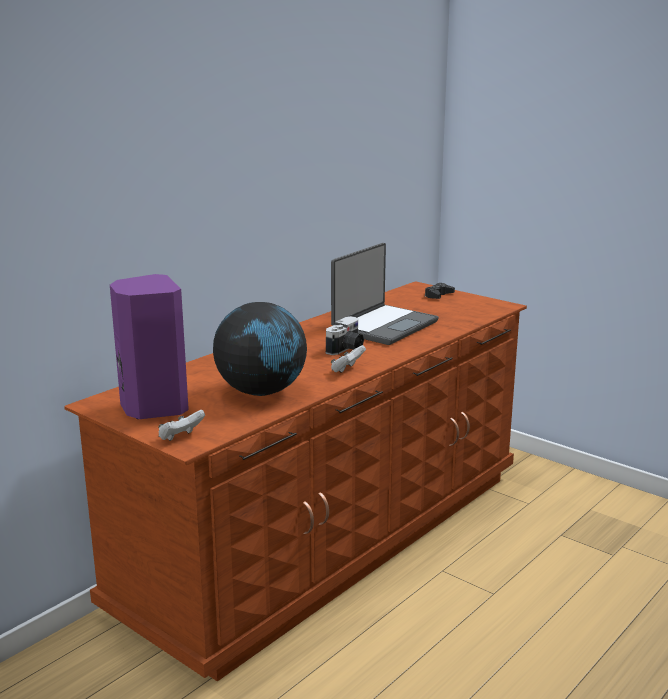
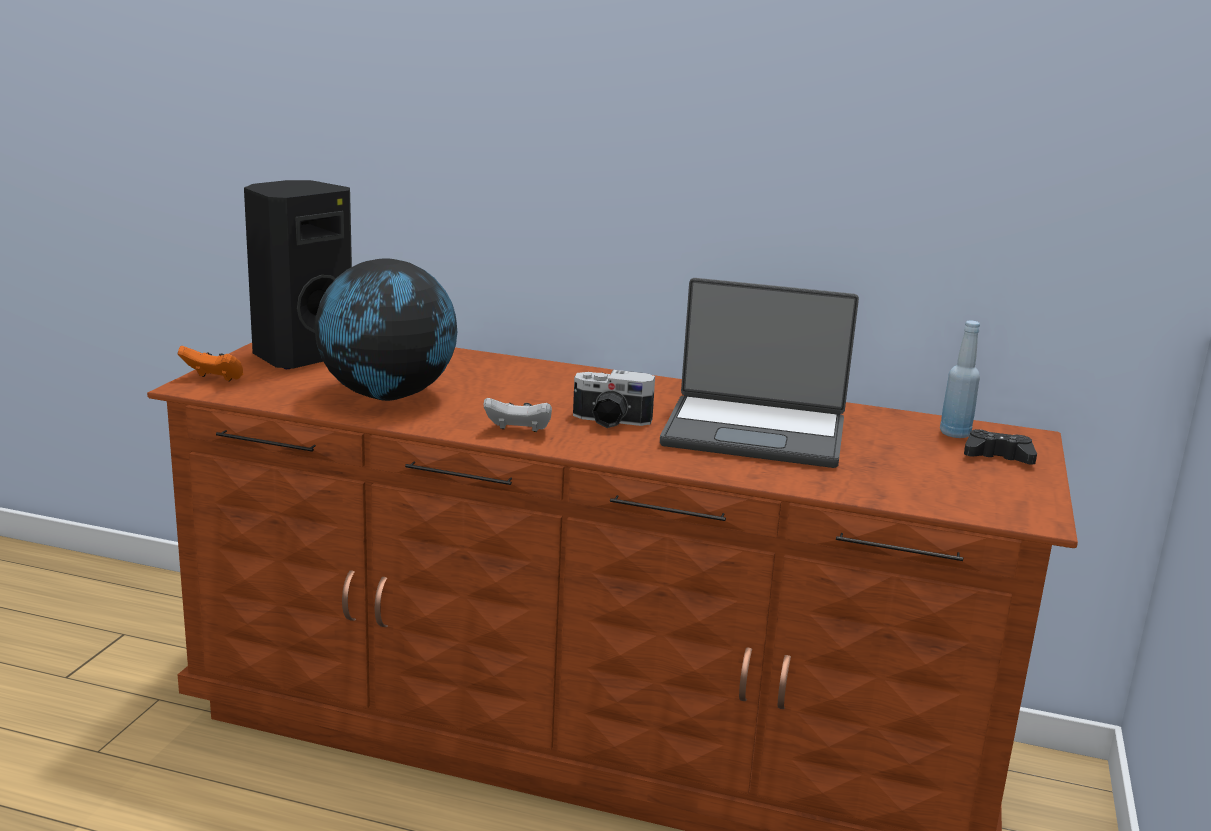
camera: 65 degrees right, 0 degrees up
purple speaker [110,274,189,419] -> black speaker [244,180,352,369]
white game controller [158,410,205,441] -> orange game controller [178,346,243,382]
none -> blue bottle [940,321,980,438]

